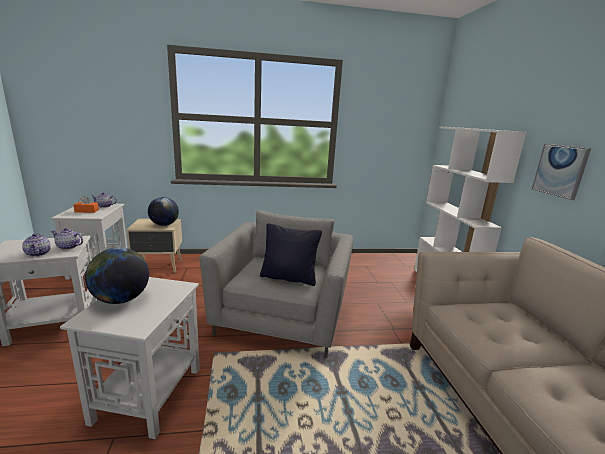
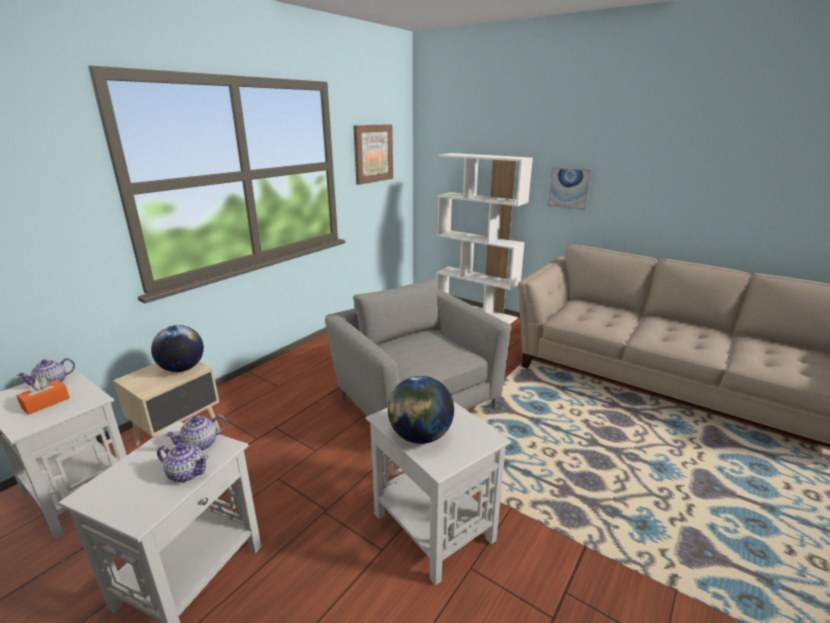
camera: 45 degrees left, 5 degrees up
black pillow [260,223,322,286] -> none
none -> picture [353,124,393,185]

